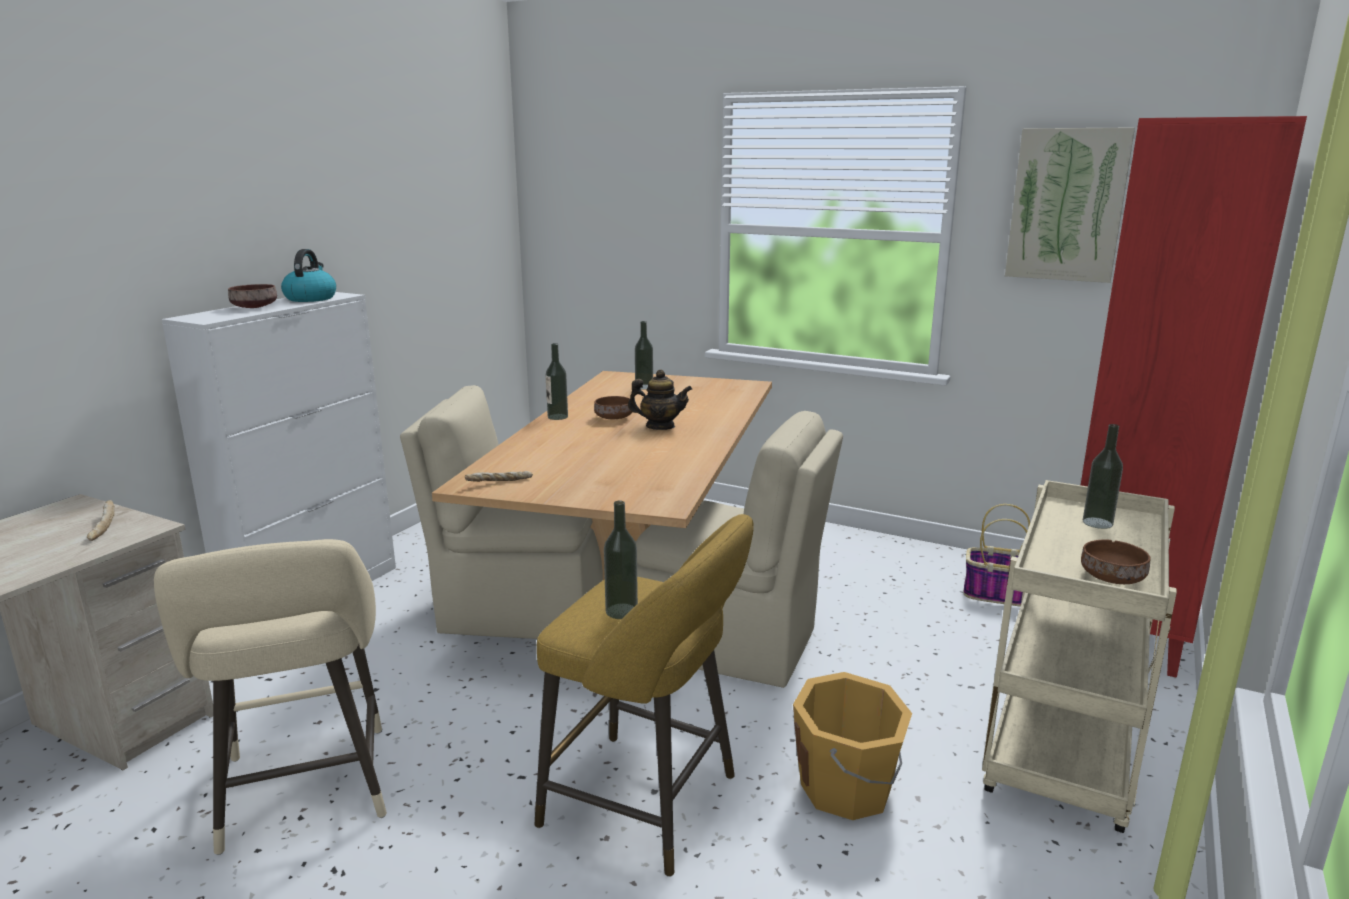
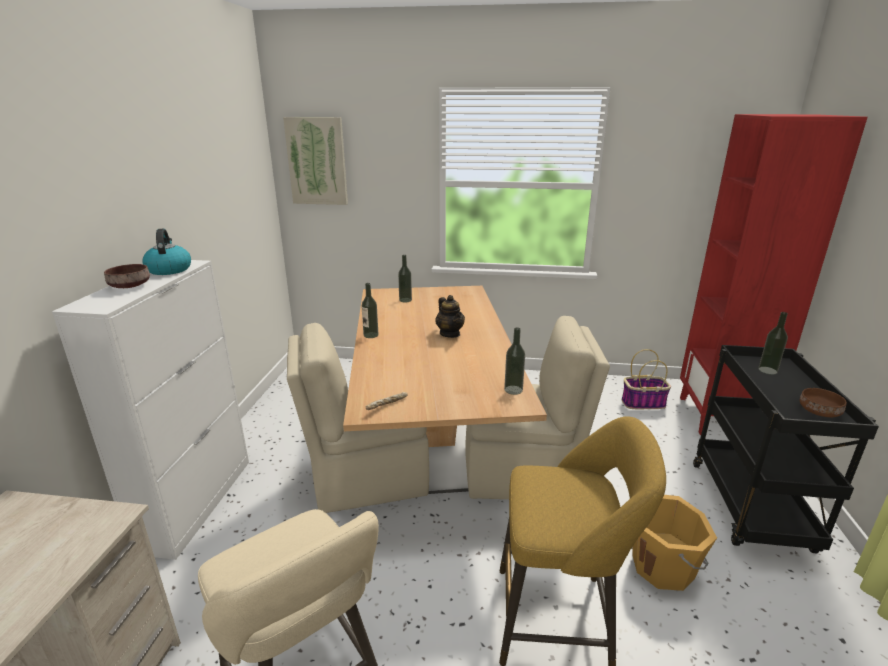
camera: 20 degrees left, 5 degrees up
bread [87,500,115,541] -> none
brown bowl [594,396,632,419] -> none
bottle [604,501,638,619] -> bottle moved to [504,327,525,395]
teapot [628,369,692,430] -> teapot turned 75 degrees clockwise [435,295,465,338]
beige cart [982,480,1177,833] -> black cart [693,345,879,553]
picture [1005,127,1135,283] -> picture moved to [283,117,348,205]

